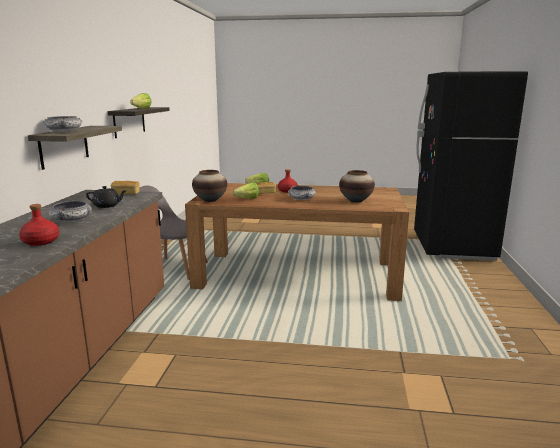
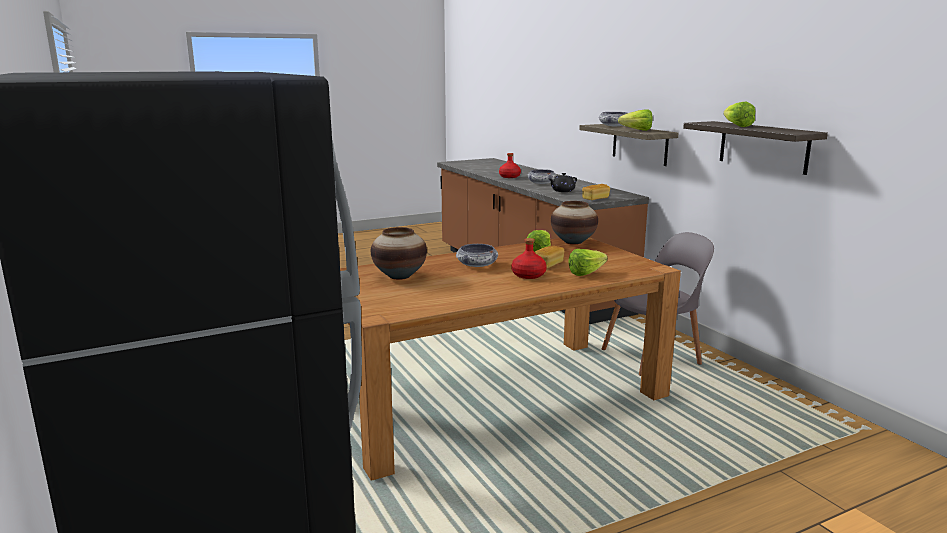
camera: 145 degrees right, 0 degrees up
none -> lettuce [618,109,653,131]

